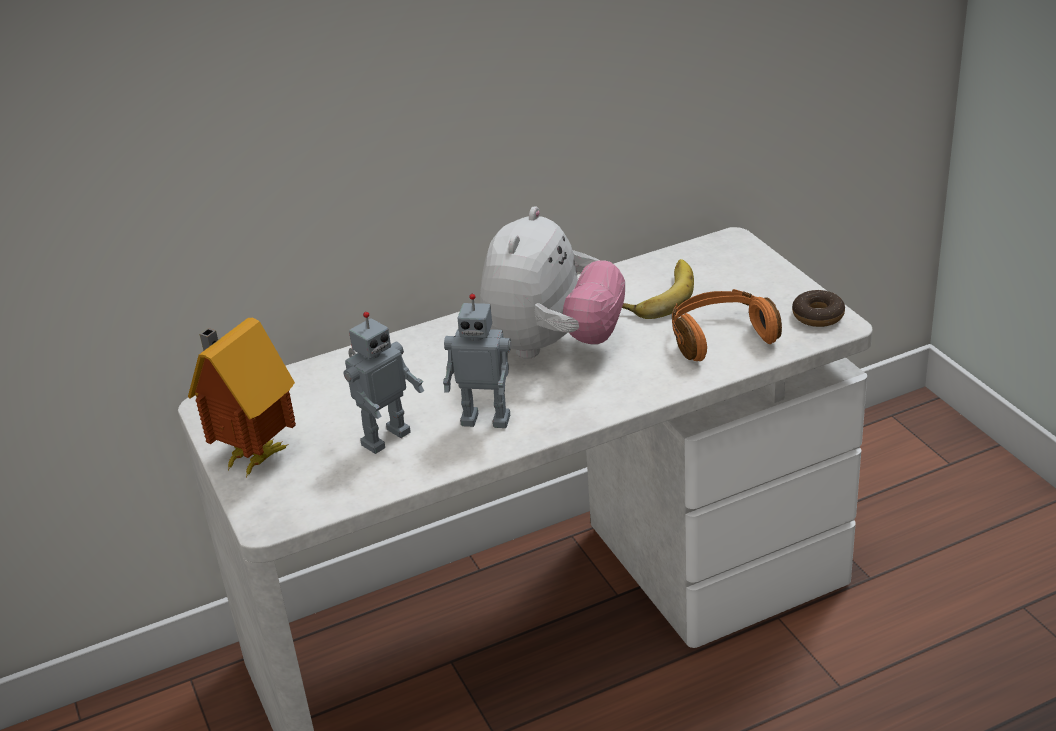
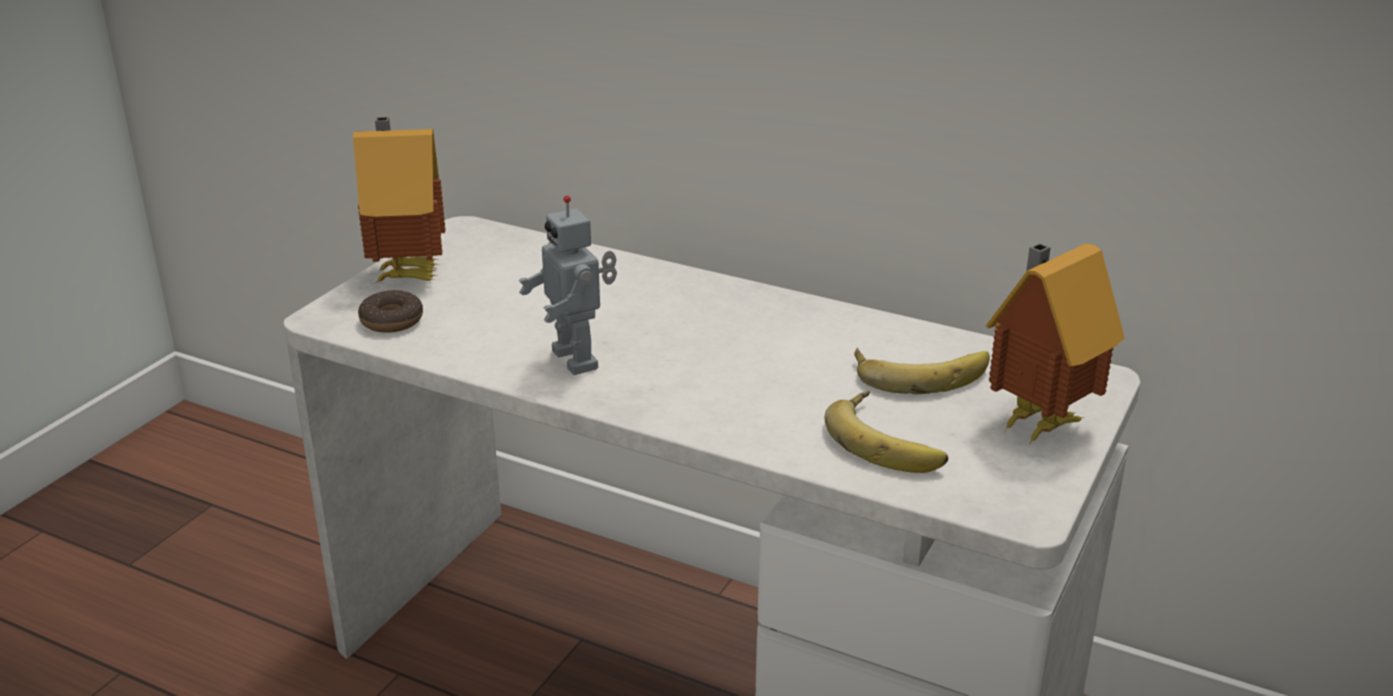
camera: 50 degrees right, 5 degrees down
toy robot [344,312,424,454] -> none
plush toy [480,206,625,359] -> none
orange headphones [672,289,782,361] -> banana [825,391,948,473]
donut [792,290,845,327] -> donut moved to [358,290,423,333]
none -> toy house [986,243,1125,445]

